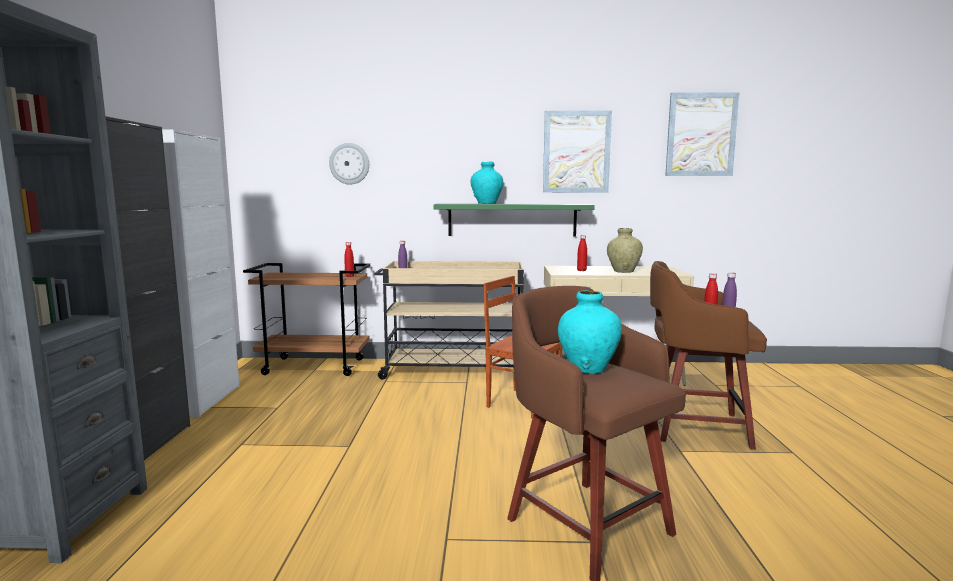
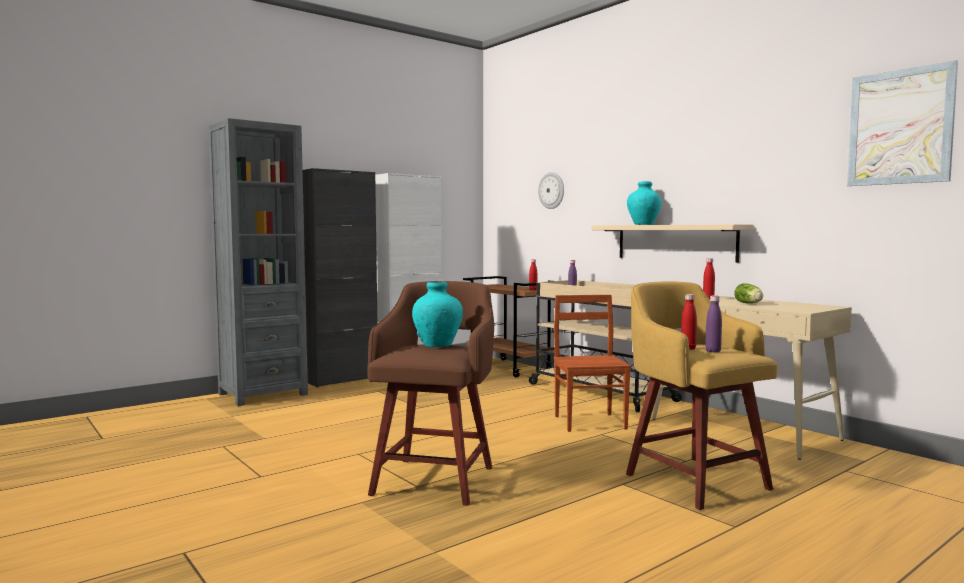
camera: 50 degrees right, 5 degrees down
green shelf [433,204,595,236] -> beige shelf [591,224,754,263]
picture [543,111,612,193] -> none
beige vase [607,228,643,273] -> lettuce [734,283,763,304]
brown stool [650,261,767,450] -> yellow stool [626,282,778,510]

